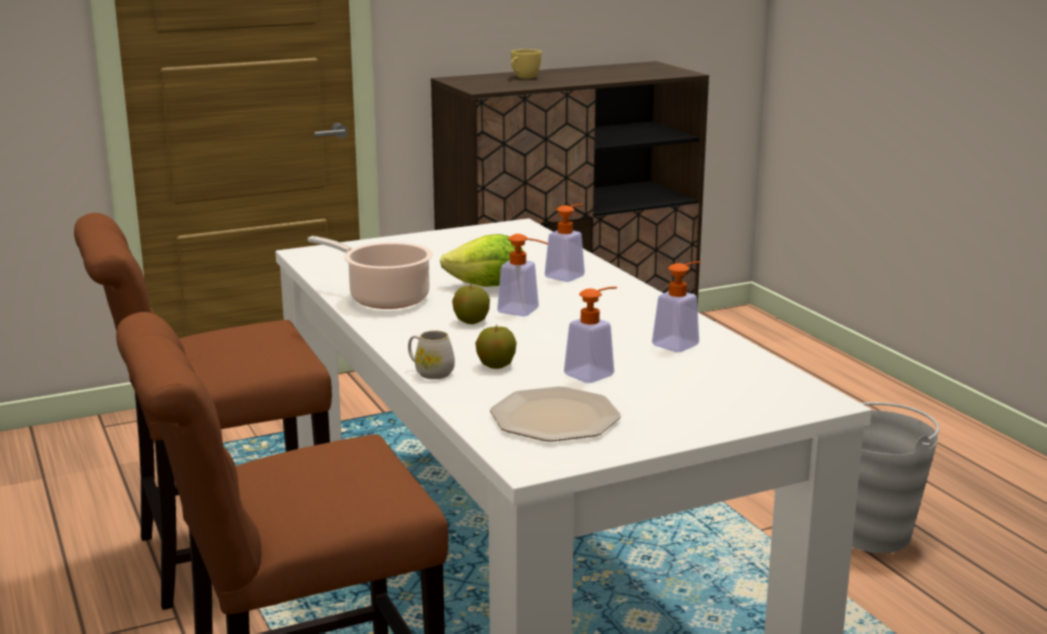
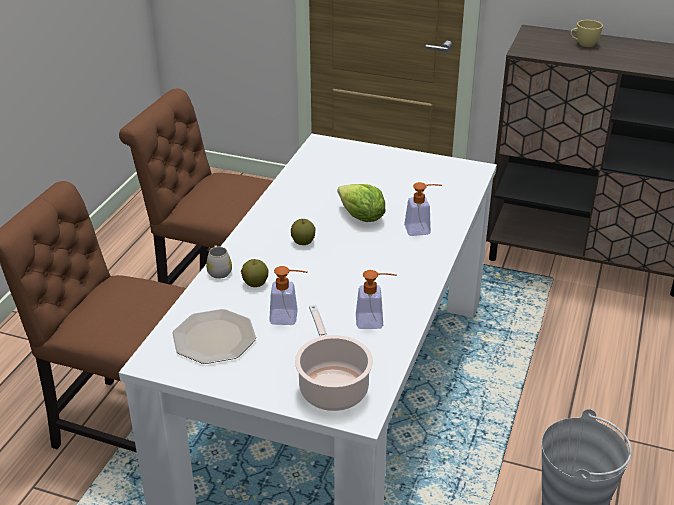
camera: 45 degrees right, 15 degrees up
cooking pot [308,236,433,309] -> cooking pot moved to [295,305,373,411]
soap dispenser [497,234,548,316] -> none

